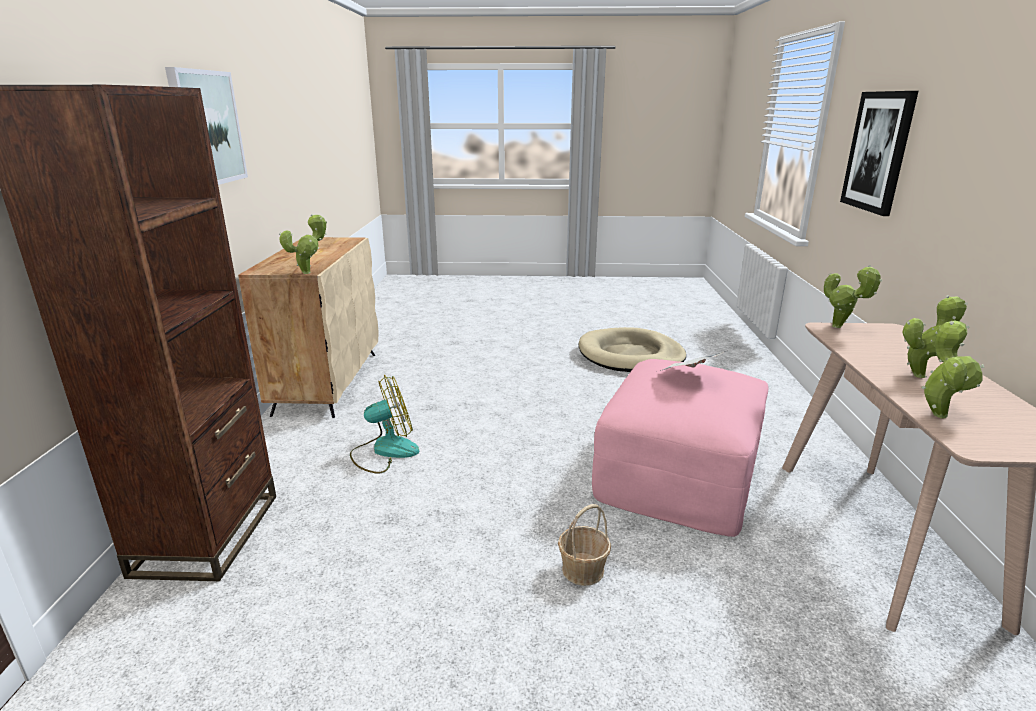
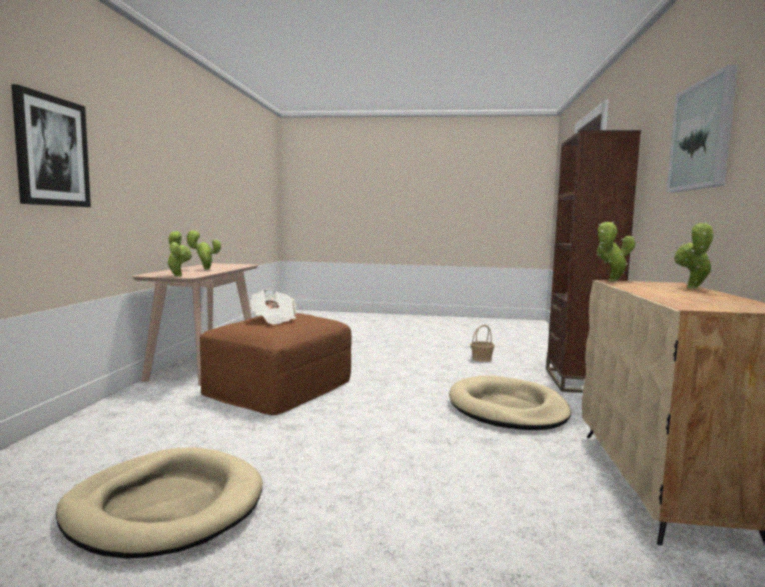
camera: 175 degrees left, 15 degrees down
fan [350,375,419,473] -> beige dog bed [449,375,571,430]
basket [558,504,611,586] -> basket moved to [470,325,495,362]
pink ottoman [592,359,768,537] -> brown ottoman [200,313,352,415]
potted plant [921,320,984,418] -> potted plant moved to [674,222,715,289]

